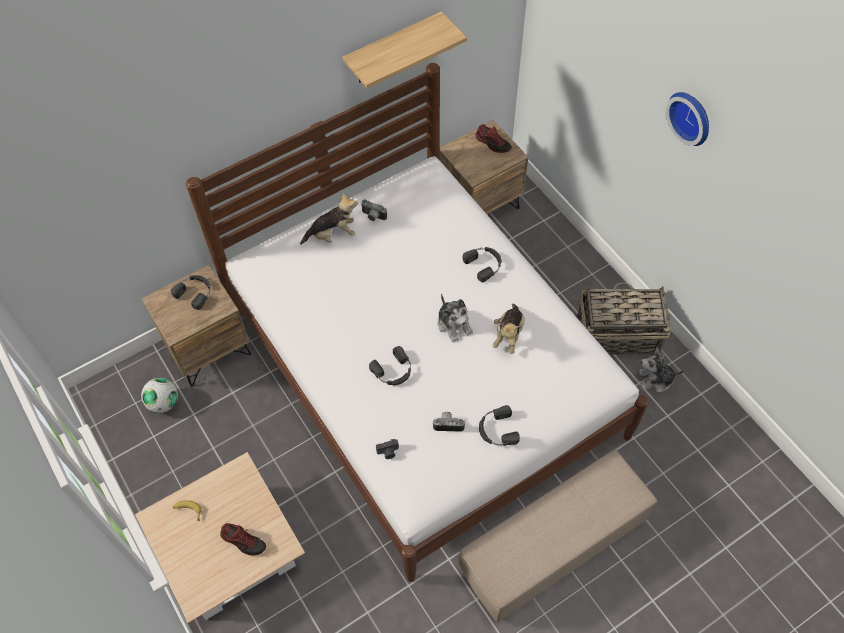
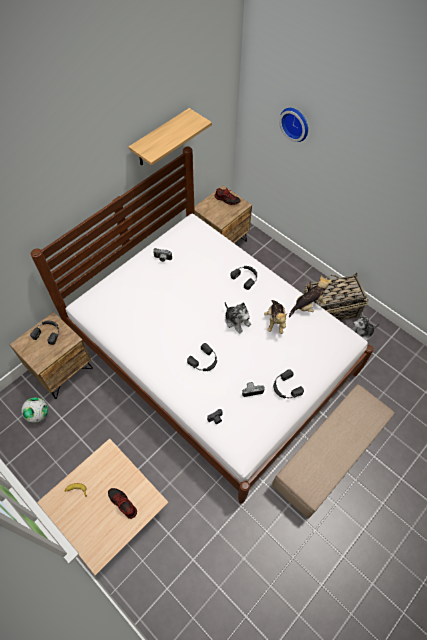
camera: 15 degrees left, 0 degrees up
shoe [220,523,266,555] -> shoe turned 150 degrees counterclockwise [108,488,137,519]
plush toy [300,193,358,245] -> plush toy moved to [289,275,332,317]
wall clock [666,92,709,146] -> wall clock moved to [279,108,308,142]

